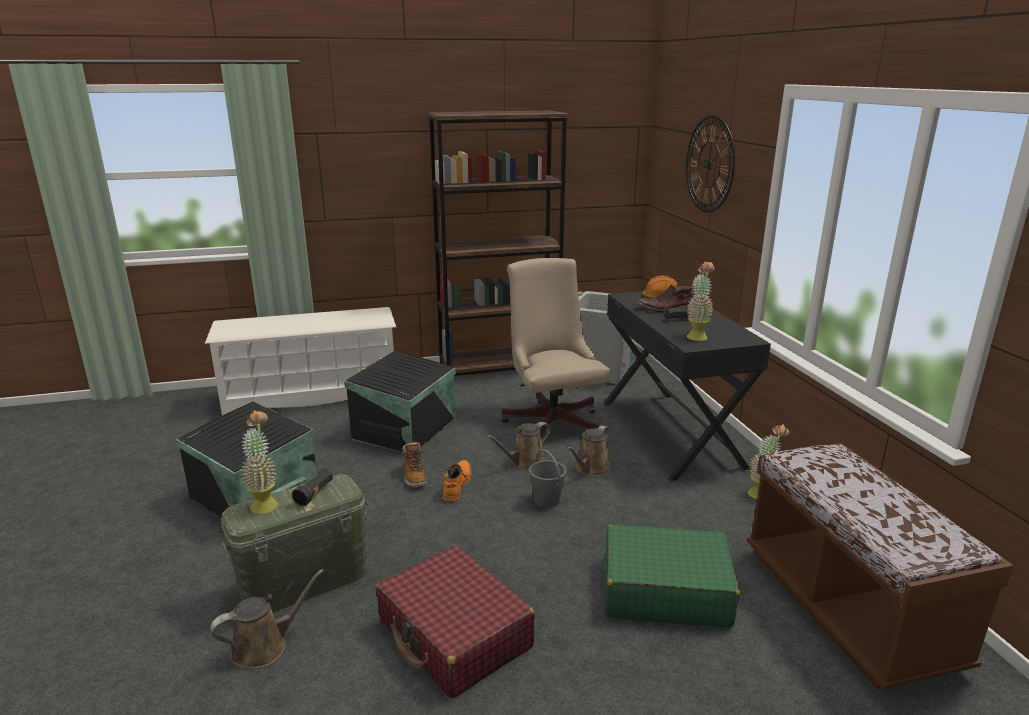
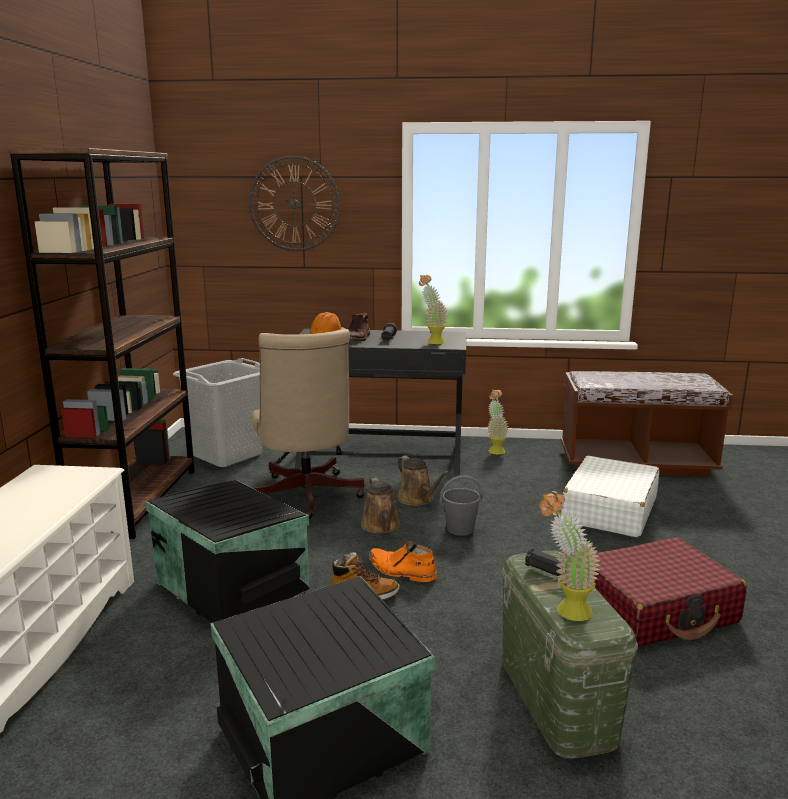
camera: 70 degrees left, 5 degrees down
brown watering can [210,569,324,668] -> none
beige office chair [502,258,611,438] -> beige office chair turned 105 degrees counterclockwise [251,329,365,519]
green suitcase [605,525,740,628] -> white suitcase [561,456,659,537]

